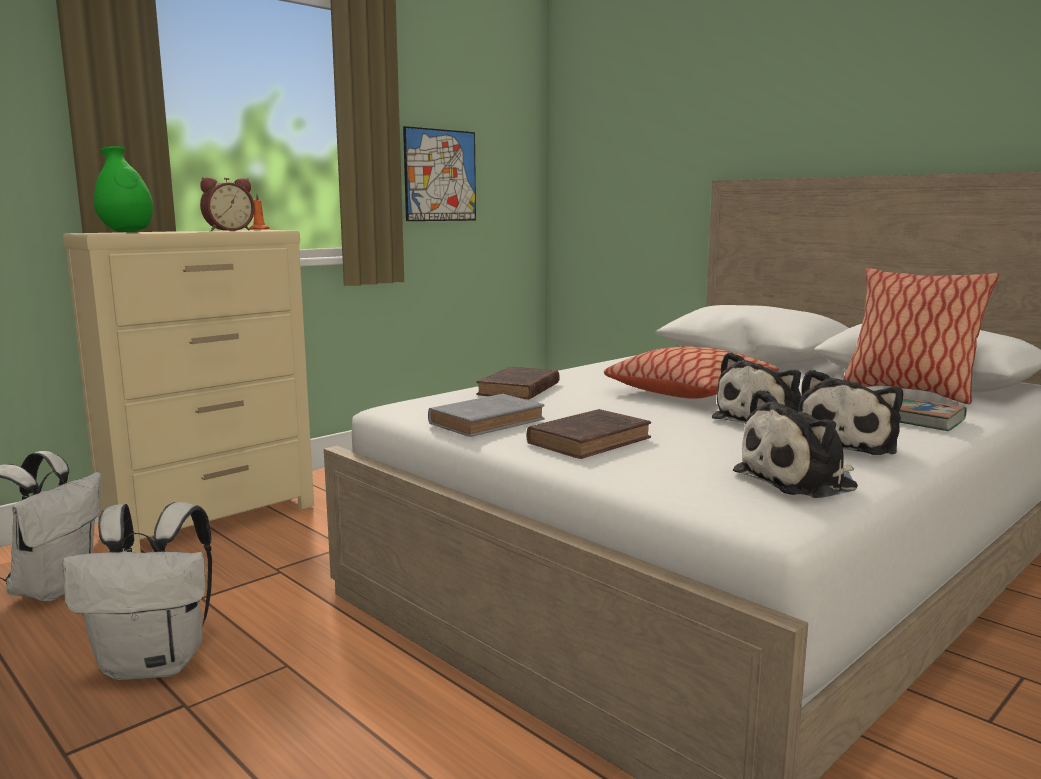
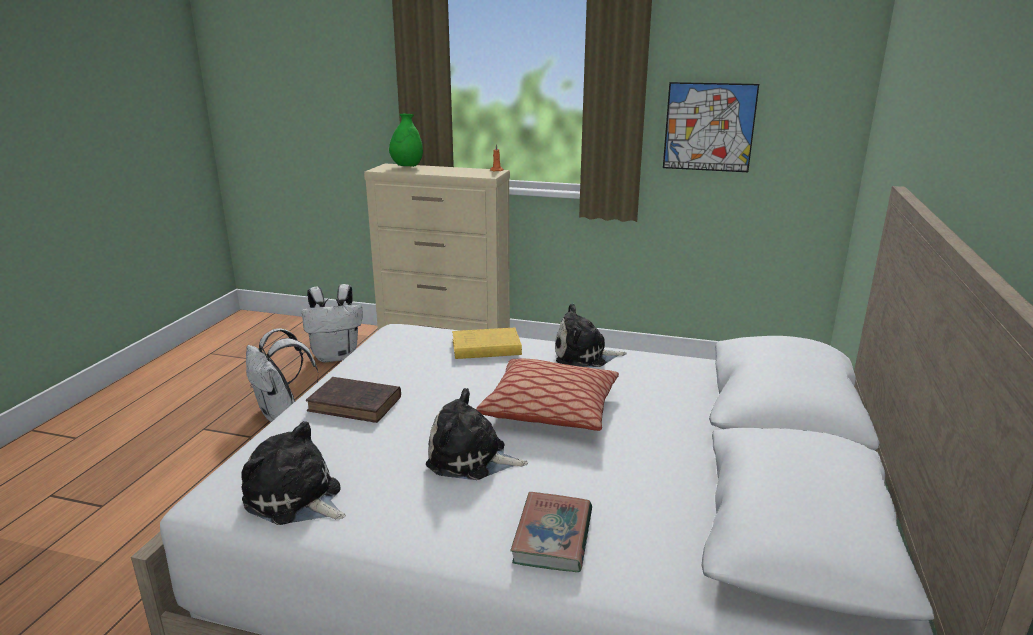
camera: 60 degrees right, 10 degrees up
alarm clock [200,177,255,231] -> none
grey book [428,394,545,437] -> none
brown book [476,367,560,400] -> yellow book [452,327,522,359]
plush toy [798,369,903,455] -> plush toy moved to [555,303,627,367]
pillow [843,268,999,404] -> none

